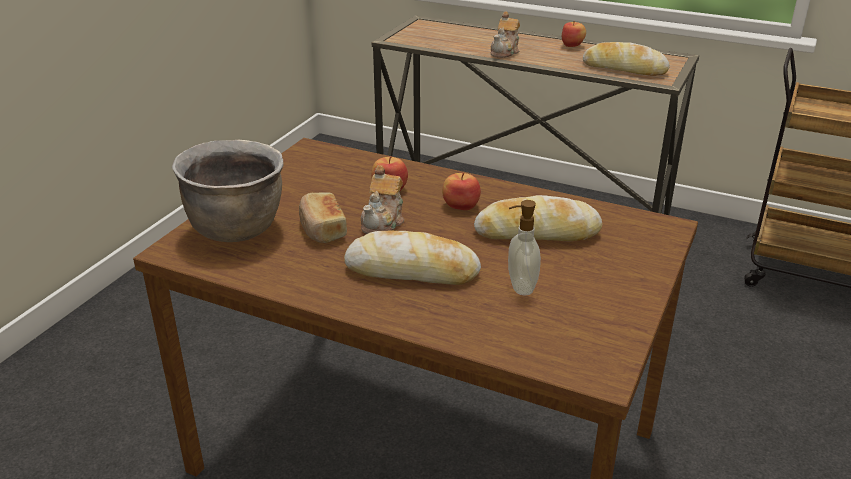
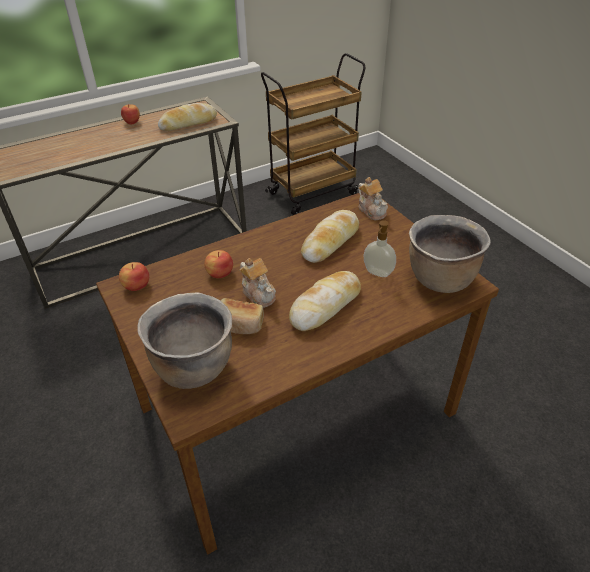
camera: 55 degrees left, 10 degrees up
apple [442,173,481,210] -> apple moved to [119,262,149,291]
teapot [490,11,520,58] -> teapot moved to [358,177,388,220]
none -> brown cooking pot [409,215,491,293]

